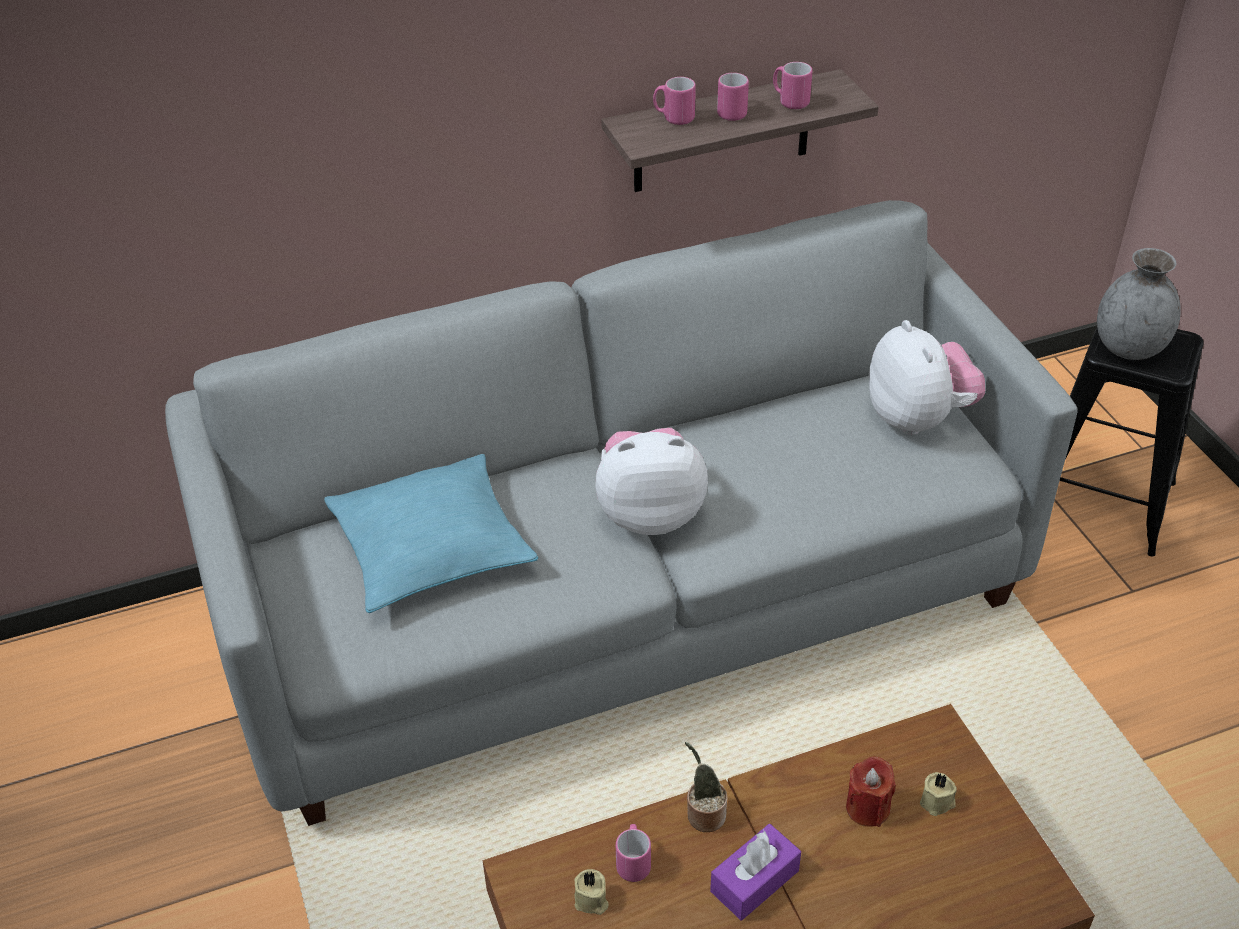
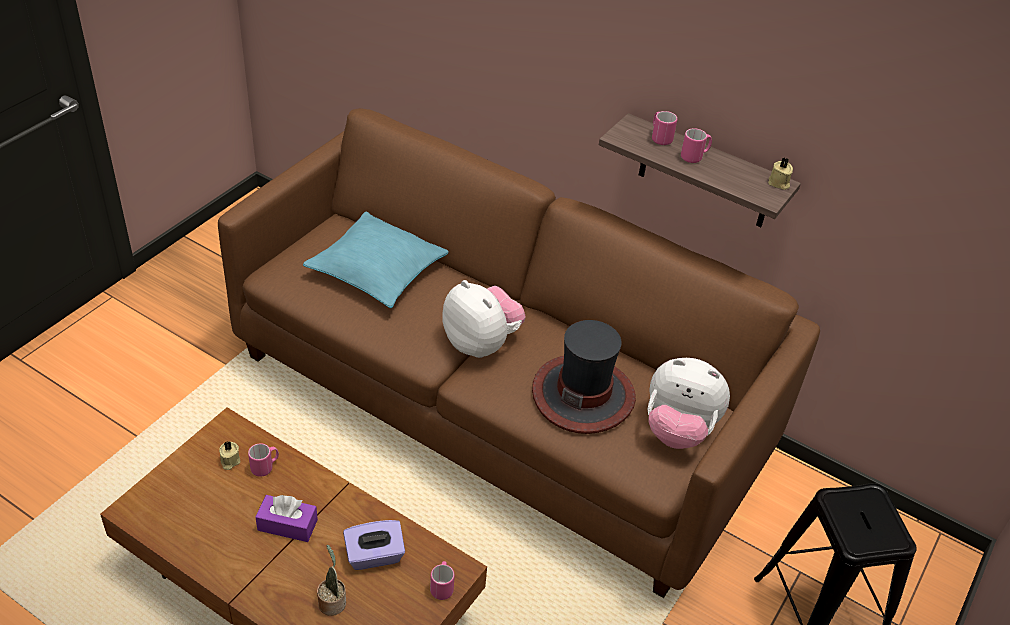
camera: 50 degrees right, 0 degrees up
grey sofa [165,200,1078,826] -> brown sofa [218,108,820,598]
potted plant [685,742,728,832] -> potted plant moved to [317,545,346,616]
pink mug [773,62,812,109] -> pink mug moved to [430,561,455,600]
red candle [846,757,896,827] -> purple tissue box [343,520,405,570]
plush toy [869,320,985,435] -> plush toy turned 75 degrees clockwise [647,358,730,449]
beige candle [920,772,957,816] -> beige candle moved to [768,158,793,190]
grey vase [1097,248,1181,360] -> none
none -> hat [532,320,636,434]

